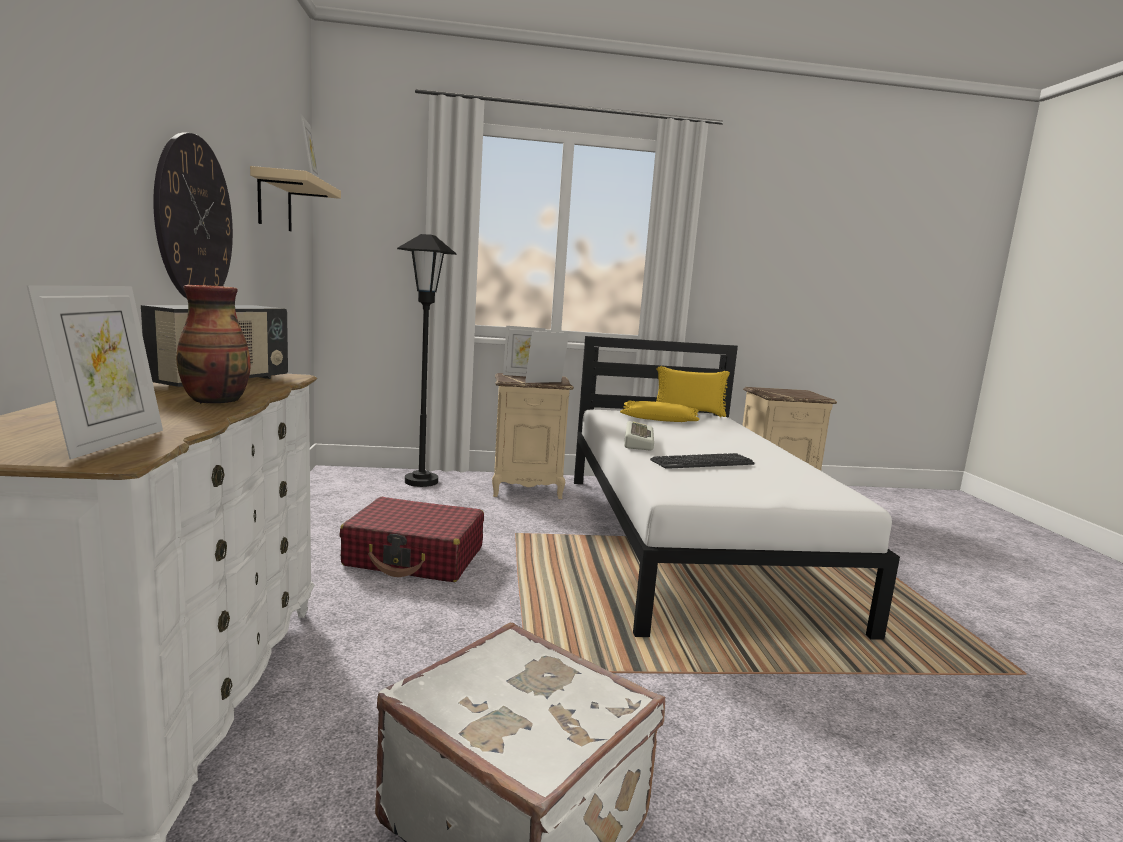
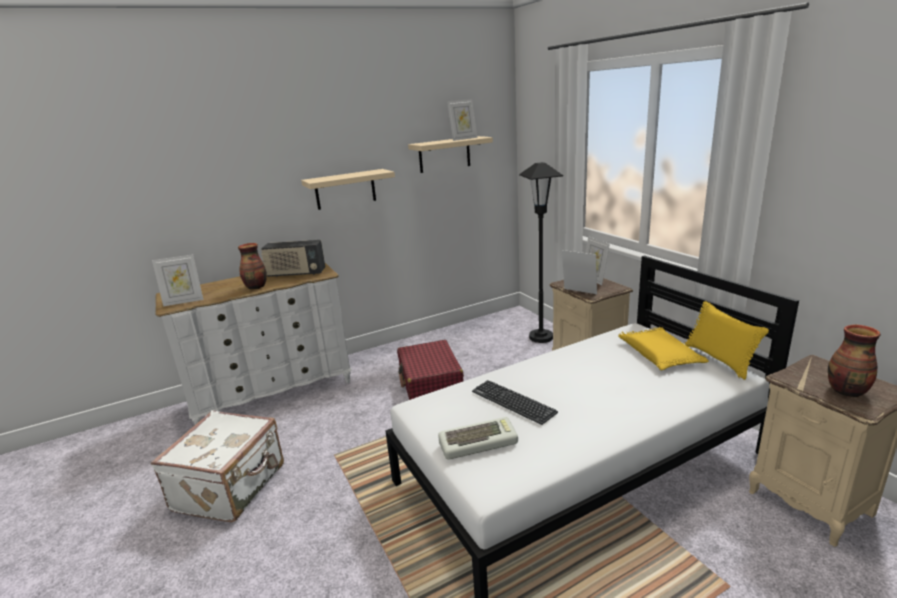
camera: 70 degrees right, 10 degrees up
wall clock [153,133,233,299] -> beige shelf [301,169,395,210]
keyboard [624,421,654,451] -> keyboard moved to [438,417,518,460]
none -> vase [828,325,881,397]

